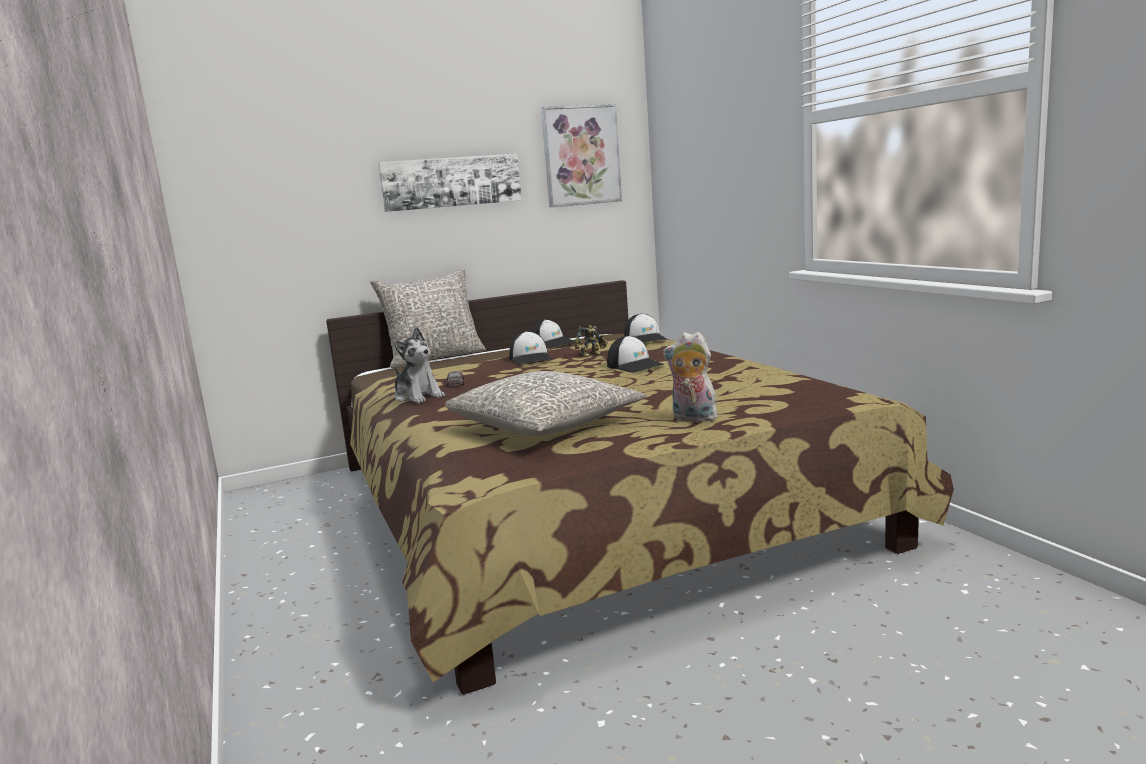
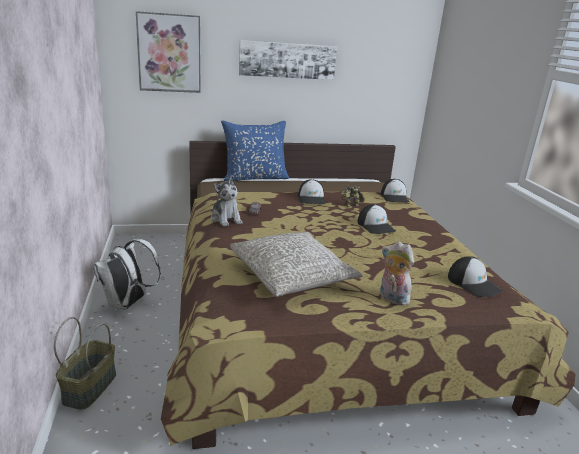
camera: 10 degrees right, 10 degrees up
grey pillow [370,269,486,368] -> blue pillow [221,120,289,181]
cap [531,320,574,348] -> cap moved to [448,256,502,297]
picture [541,104,622,208] -> picture moved to [136,11,200,93]
none -> basket [54,317,116,410]
none -> white backpack [93,239,161,310]

